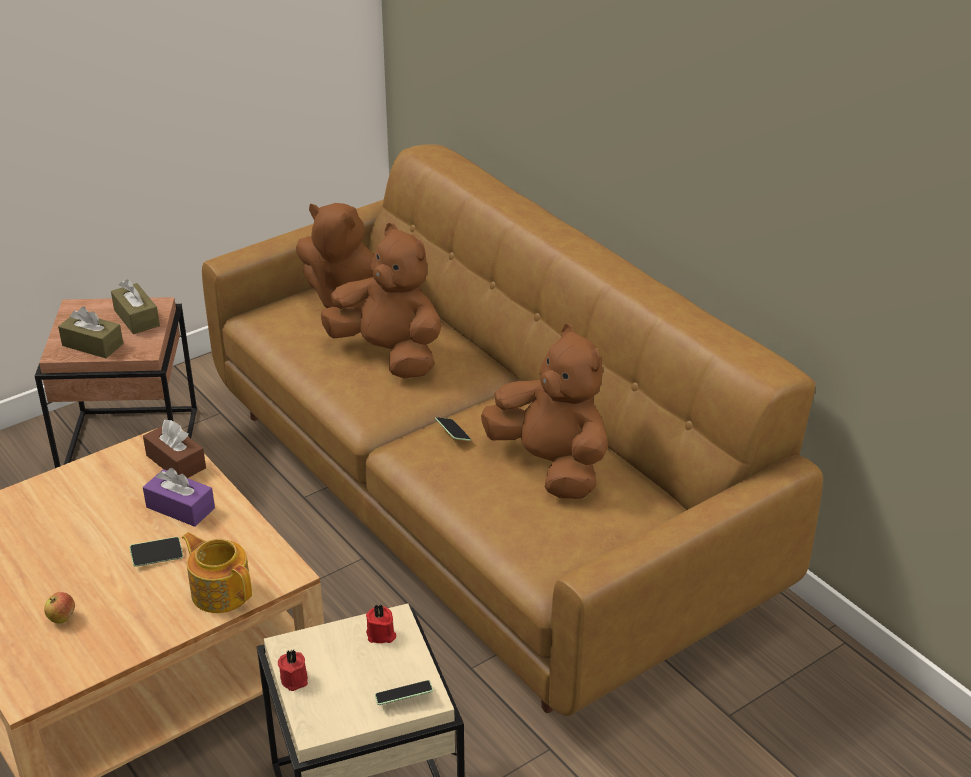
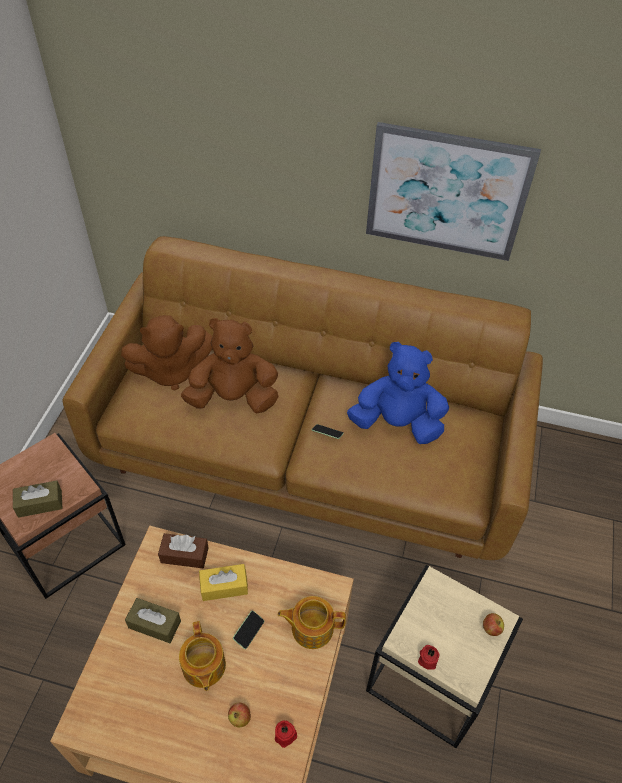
camera: 40 degrees left, 15 degrees up
brown tissue box [111,280,160,334] -> brown tissue box moved to [125,598,181,643]
purple tissue box [143,468,215,527] -> yellow tissue box [199,564,248,601]
red candle [366,604,396,643] -> red candle moved to [275,721,297,748]
phone [375,680,433,705] -> apple [483,613,504,636]
brown plush toy [481,324,608,499] -> blue plush toy [347,342,449,444]
none -> teapot [179,621,226,691]
none -> picture [366,122,541,261]

